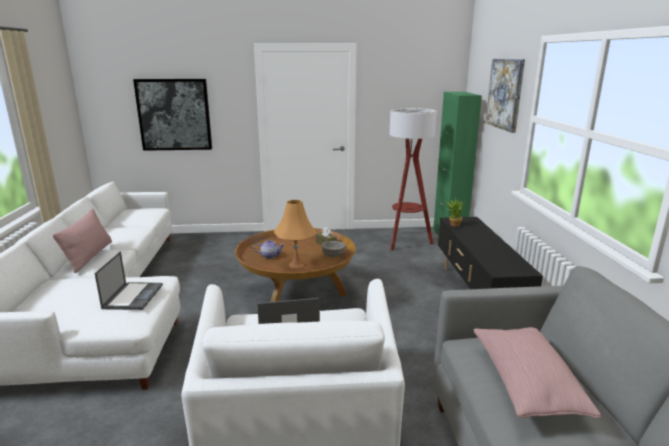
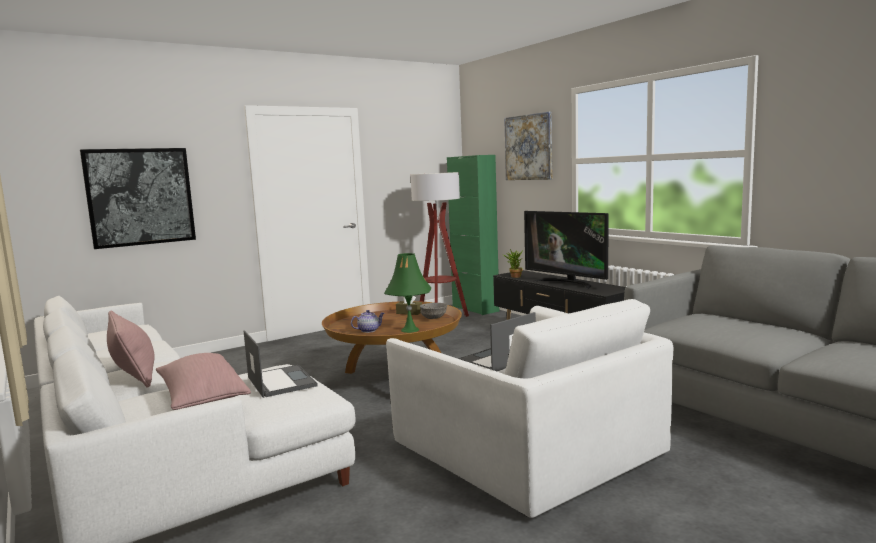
camera: 30 degrees left, 10 degrees down
orange table lamp [274,200,317,268] -> green table lamp [384,253,431,333]
pink pillow [473,327,601,419] -> pink pillow moved to [156,353,251,410]
none -> television [524,211,608,289]

